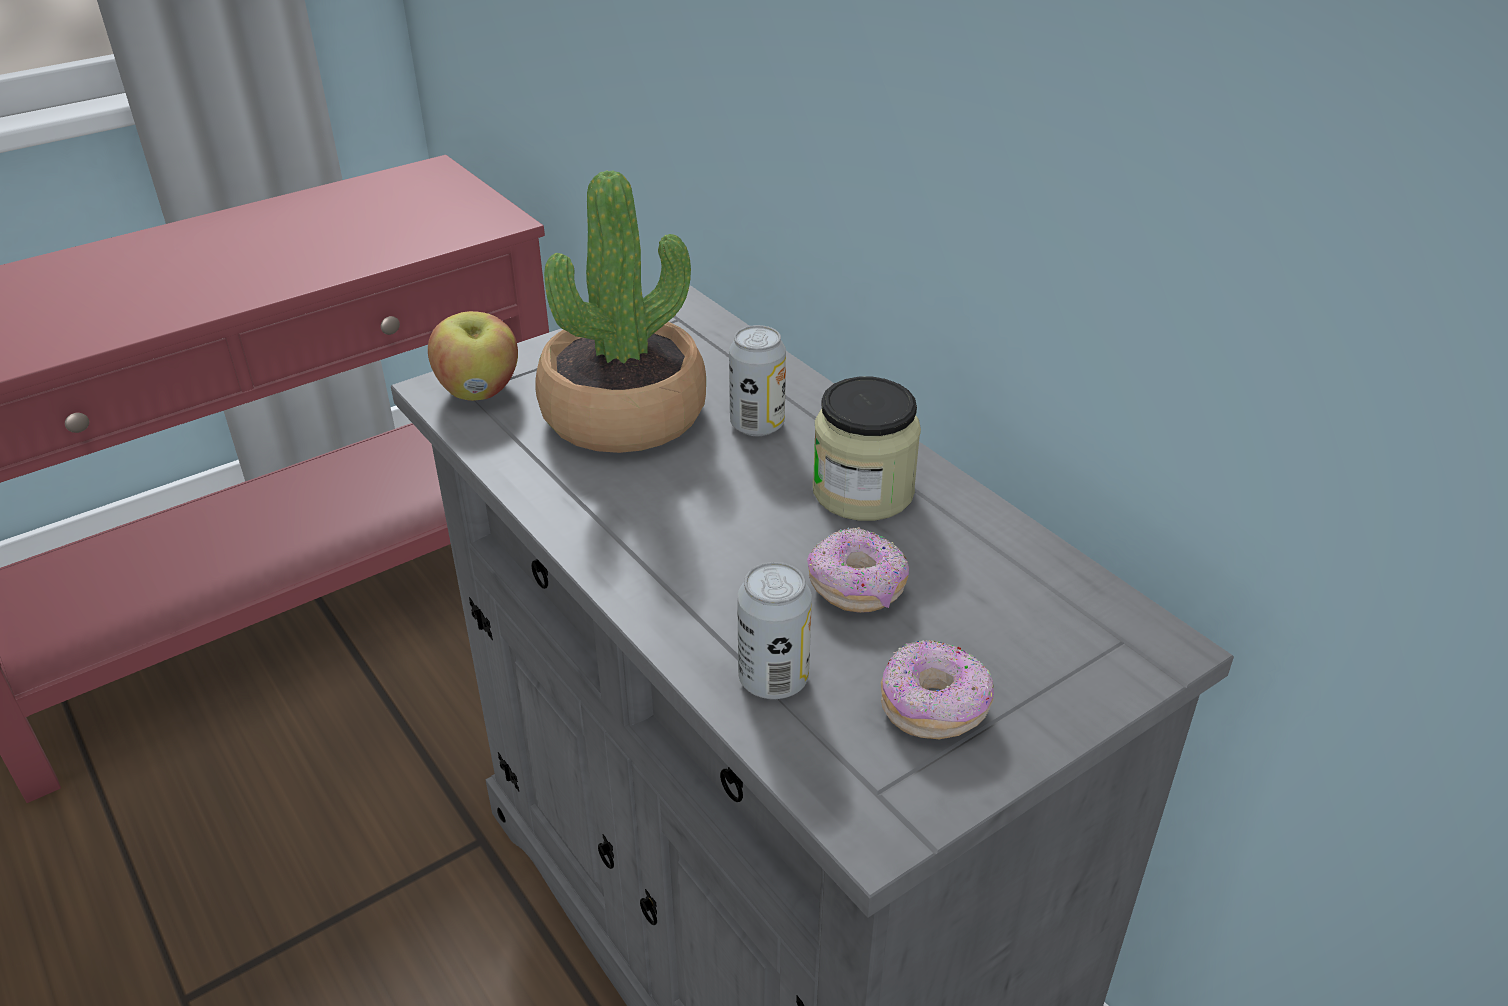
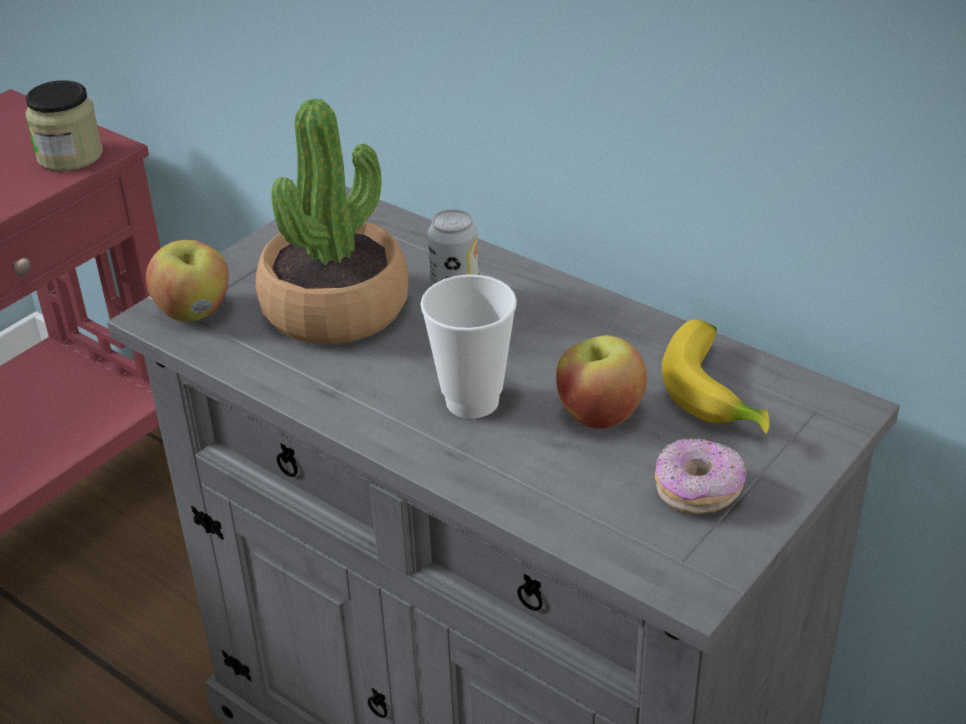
camera: 15 degrees left, 0 degrees up
can [737,562,812,699] -> none
donut [807,527,909,613] -> apple [556,335,647,429]
jar [813,377,921,521] -> jar moved to [26,80,103,171]
none -> cup [420,275,517,419]
none -> banana [662,319,770,434]

